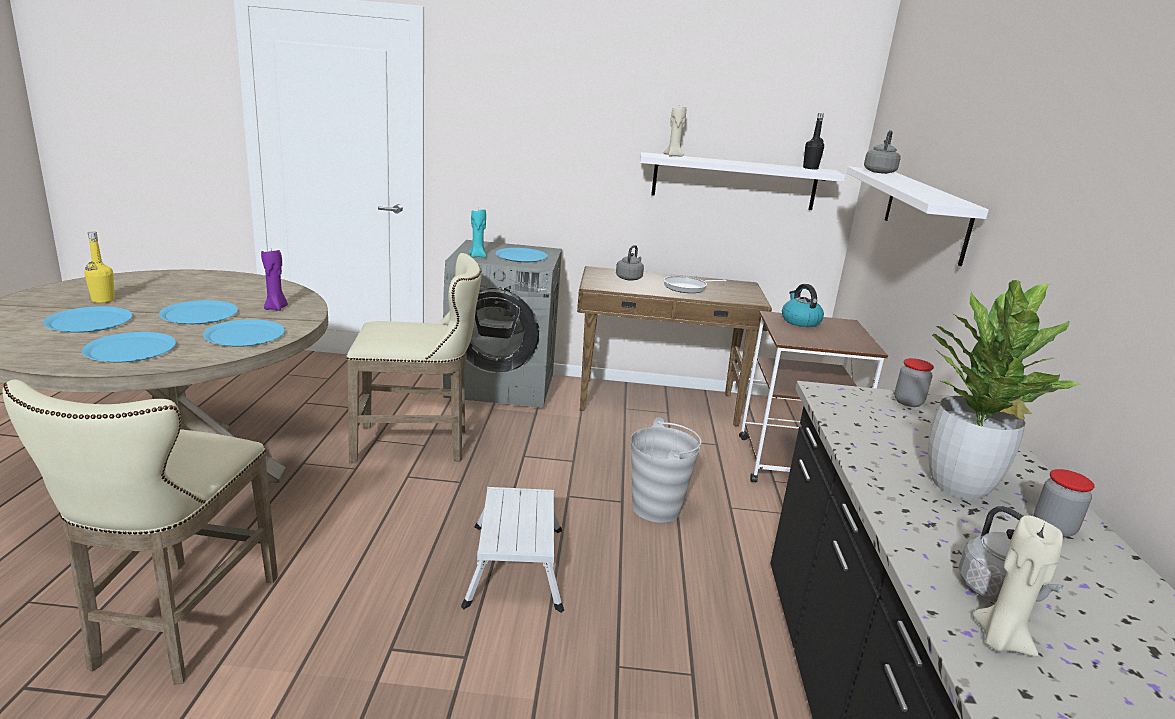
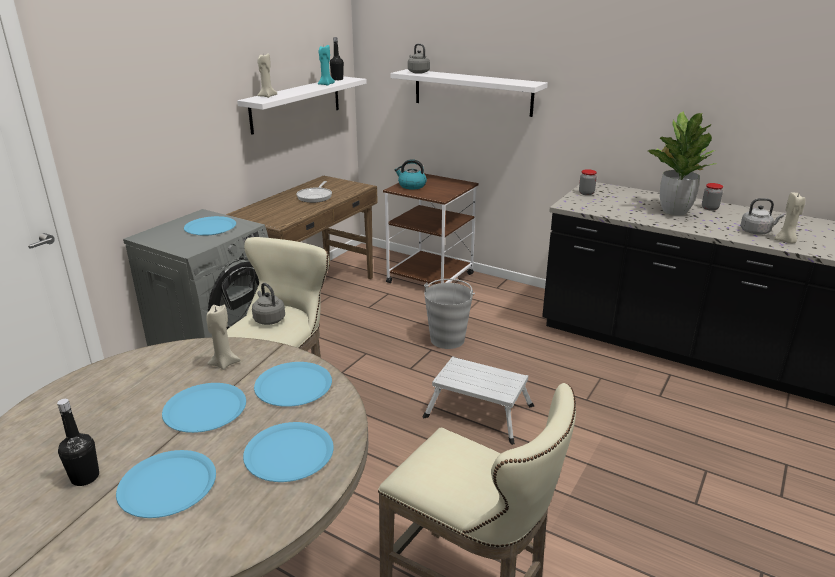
camera: 60 degrees left, 5 degrees up
yellow bottle [84,231,115,303] -> black bottle [57,399,99,486]
purple candle [261,250,288,311] -> beige candle [206,304,241,370]
turquoise candle [468,209,486,258] -> turquoise candle moved to [318,45,335,86]
grey kettle [616,245,644,281] -> grey kettle moved to [252,283,285,325]

